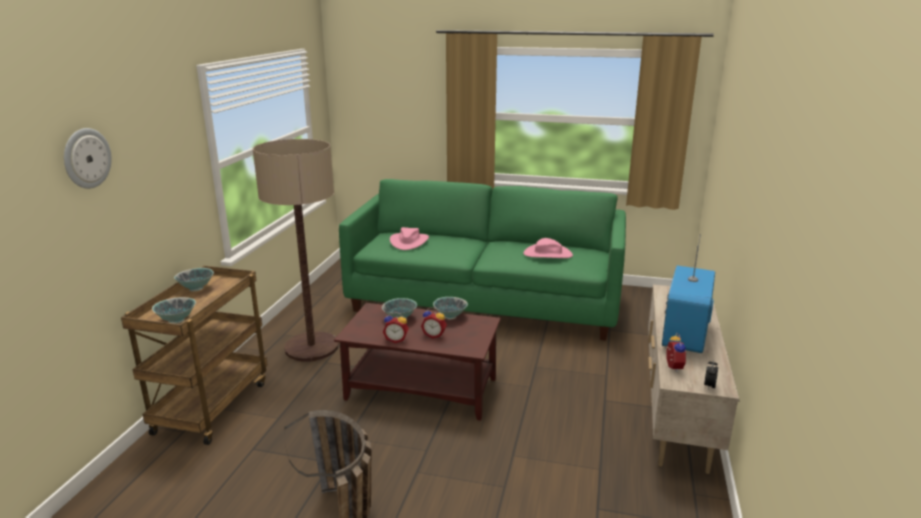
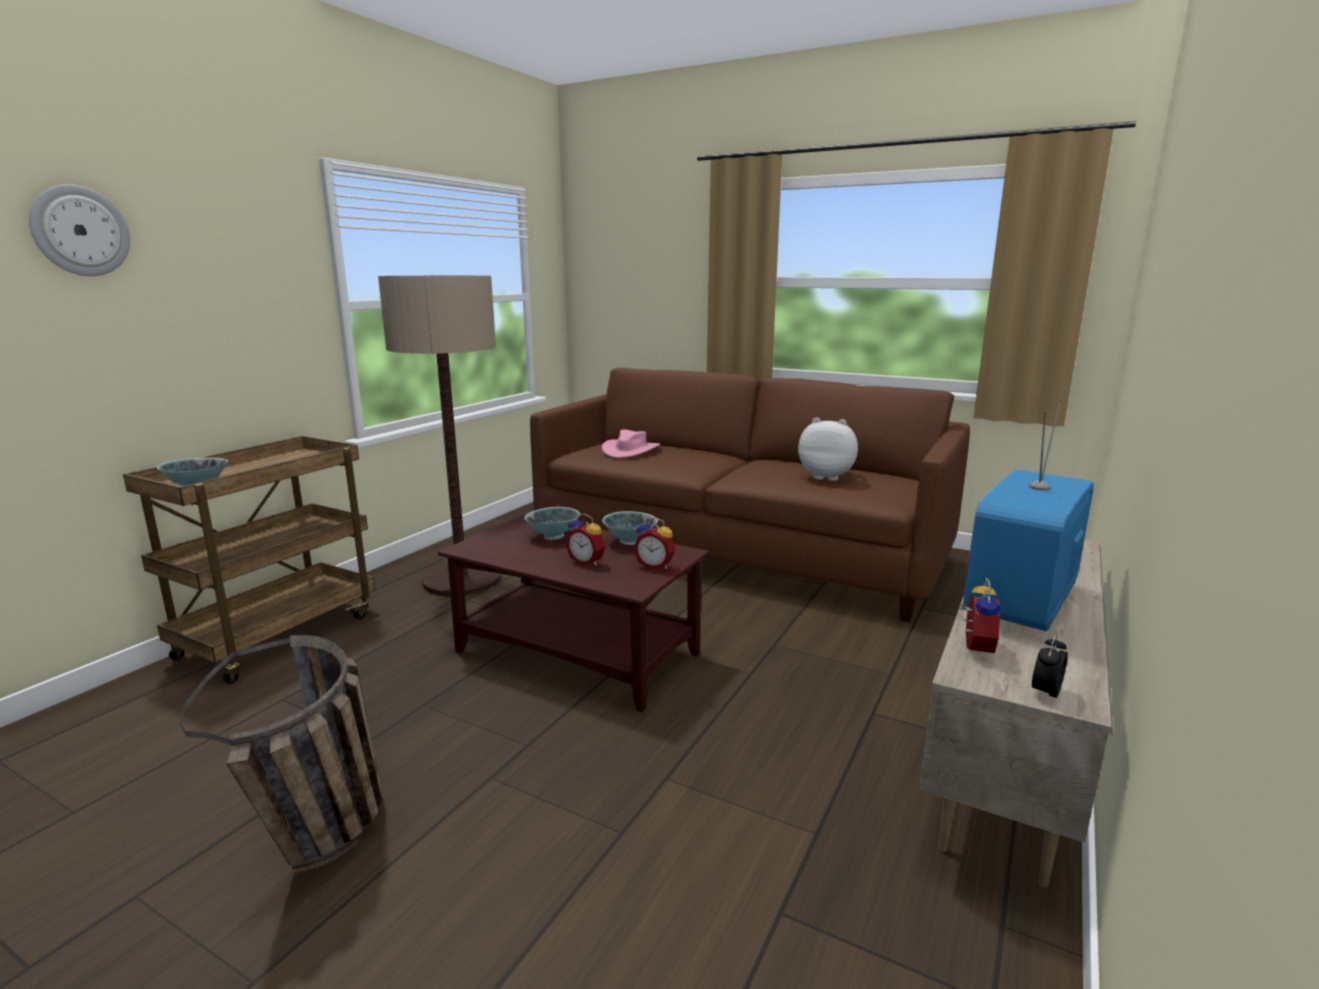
camera: 15 degrees right, 5 degrees down
bowl [174,268,214,292] -> none
green sofa [339,179,626,341] -> brown sofa [530,368,970,622]
alarm clock [383,312,409,343] -> alarm clock moved to [633,517,676,570]
pink hat [523,238,573,258] -> plush toy [798,417,858,481]

